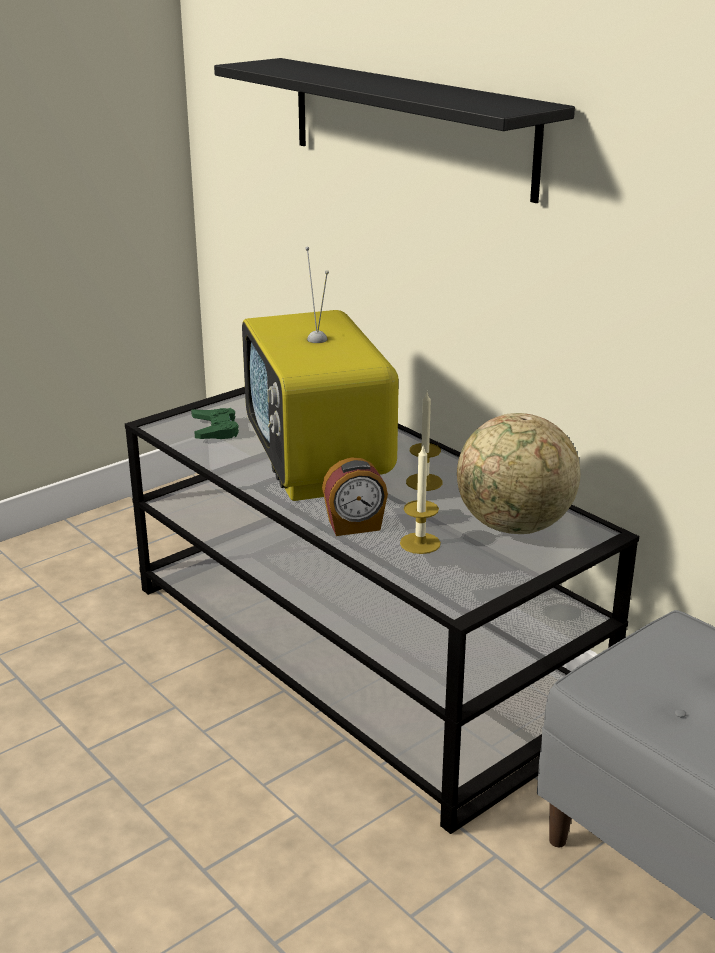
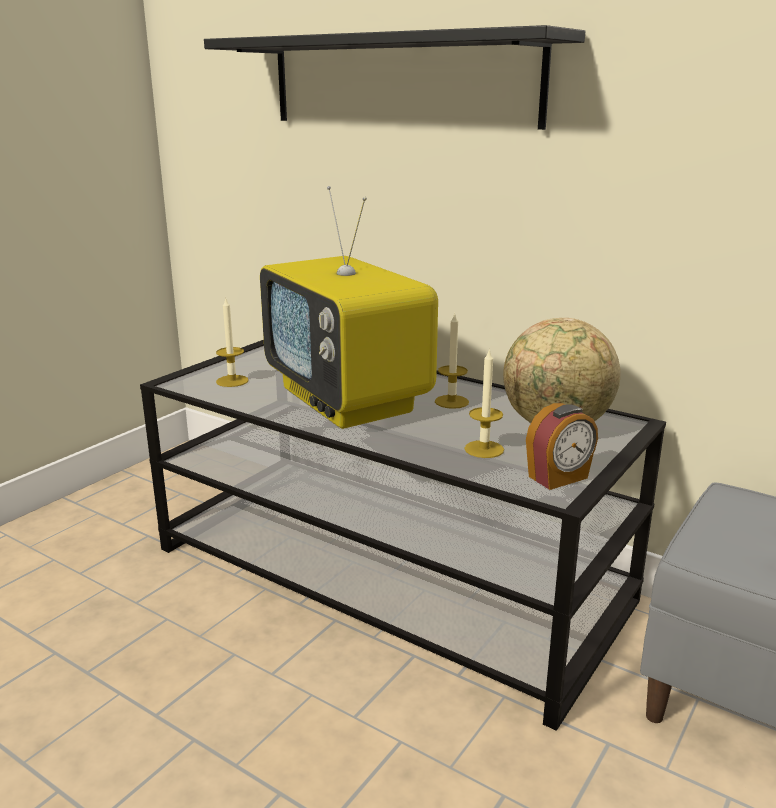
camera: 15 degrees left, 5 degrees down
green game controller [191,408,239,439] -> candle [216,299,249,387]
alarm clock [322,457,388,536] -> alarm clock moved to [526,403,598,490]

